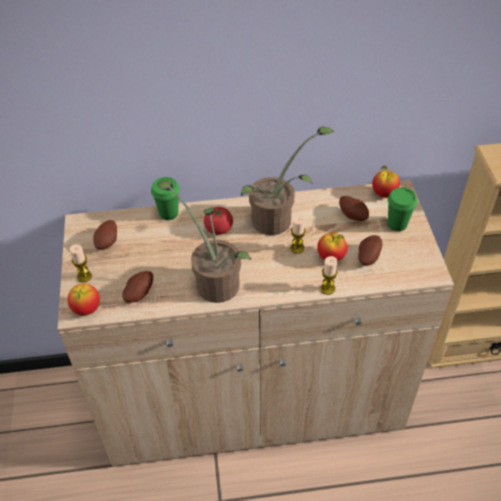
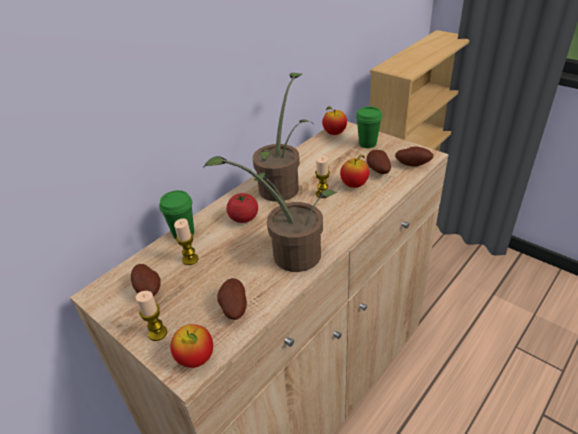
camera: 40 degrees left, 10 degrees down
candle [320,256,337,295] -> candle moved to [174,219,199,265]
potato [339,196,369,221] -> potato moved to [395,146,434,167]

